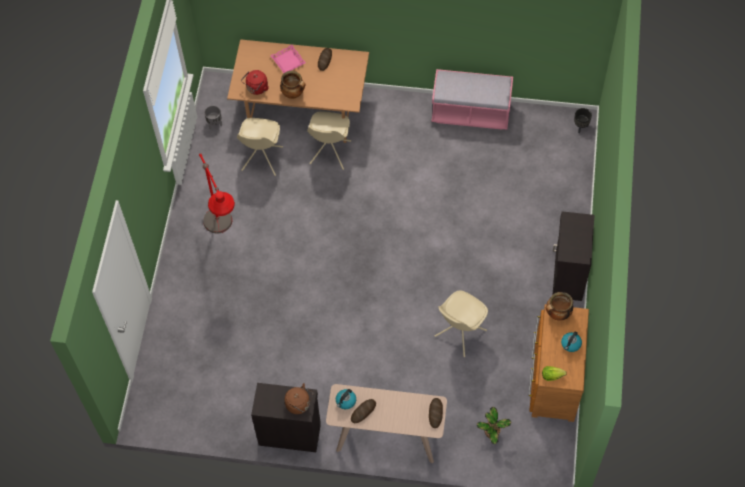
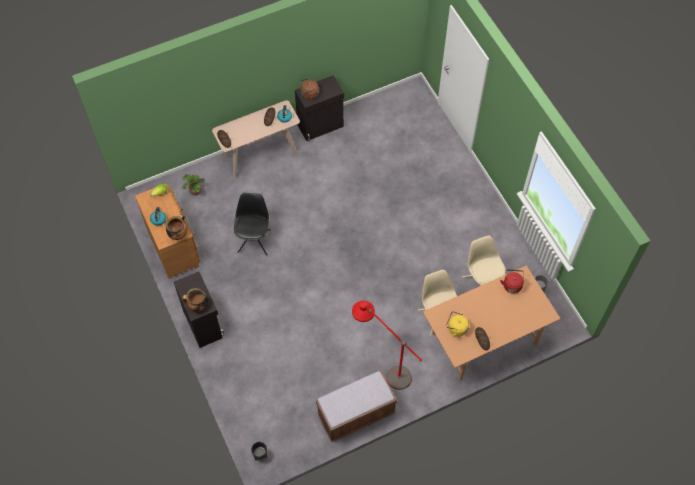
camera: 145 degrees right, 0 degrees up
red floor lamp [199,153,235,234] -> red floor lamp moved to [352,301,422,390]
pink tray [270,45,306,73] -> none
cooking pot [280,71,306,99] -> cooking pot moved to [182,288,208,312]
pink bench [431,69,513,130] -> brown bench [316,371,397,443]
beige chair [434,291,488,357] -> black chair [234,193,271,255]
none -> yellow kettle [446,311,469,337]

